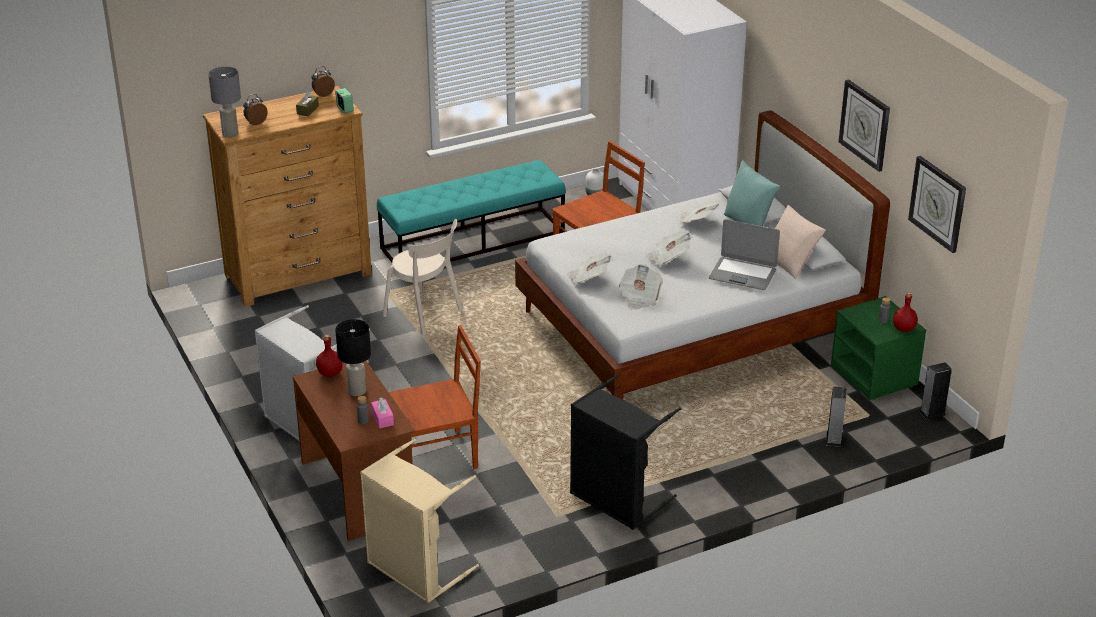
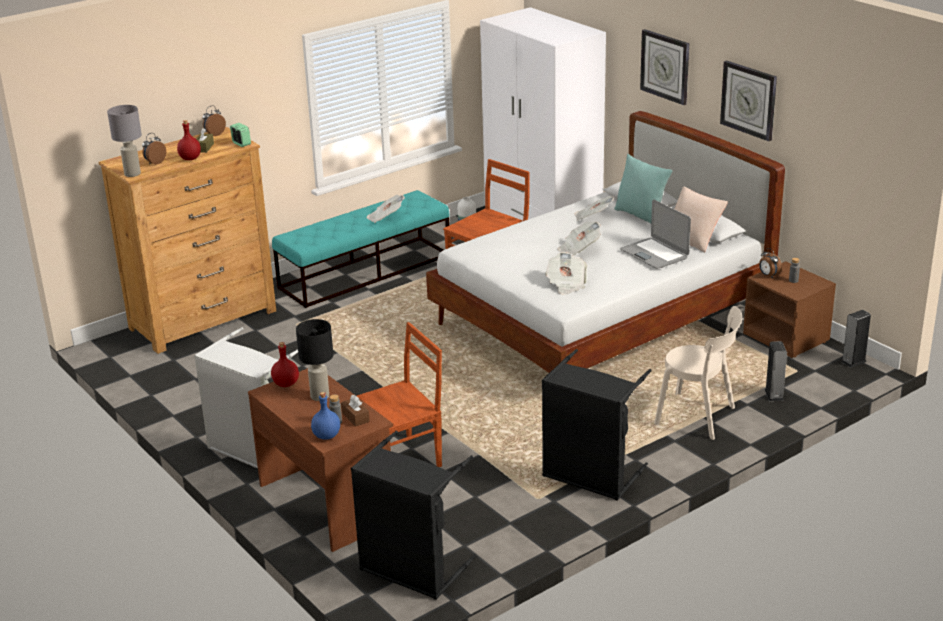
camera: 10 degrees left, 5 degrees down
beige laundry basket [360,439,479,604] -> black laundry basket [351,431,477,600]
pink tissue box [371,397,394,428] -> brown tissue box [341,395,370,427]
beige chair [383,219,463,335] -> beige chair moved to [654,306,742,440]
newspaper [567,252,613,285] -> newspaper moved to [366,195,405,223]
laptop [709,219,780,290] -> laptop turned 45 degrees clockwise [620,200,691,269]
green nightstand [831,296,926,400] -> brown nightstand [743,261,836,358]
red bottle [893,292,918,332] -> red bottle moved to [177,120,201,160]
wall clock [908,156,966,253] -> wall clock moved to [640,29,689,105]
none -> blue bottle [311,392,340,440]
none -> alarm clock [759,248,782,279]

